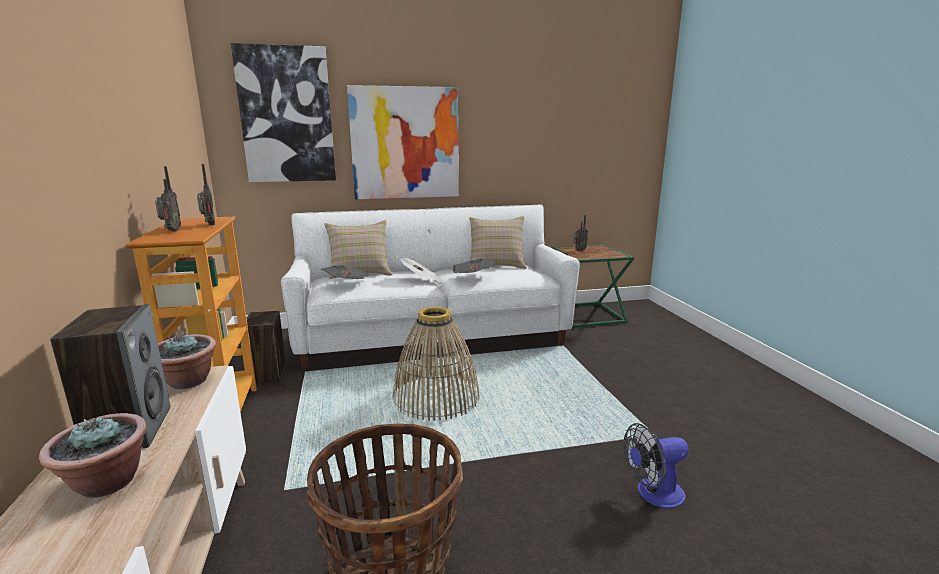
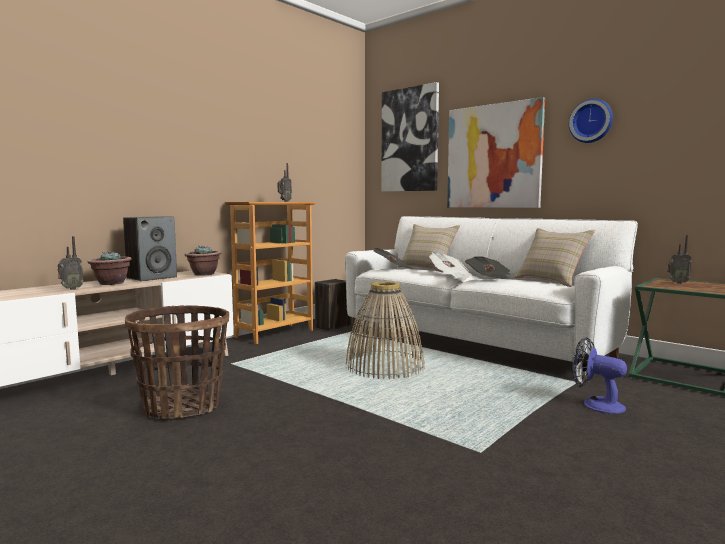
camera: 55 degrees right, 10 degrees down
radio [155,166,181,231] -> radio moved to [58,236,84,290]
fan [623,423,689,508] -> fan moved to [572,337,627,414]
none -> wall clock [569,99,613,143]

